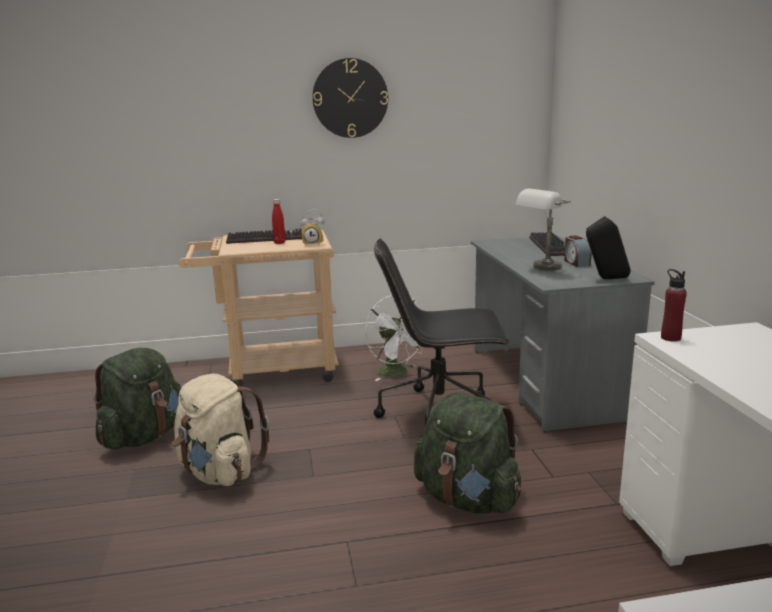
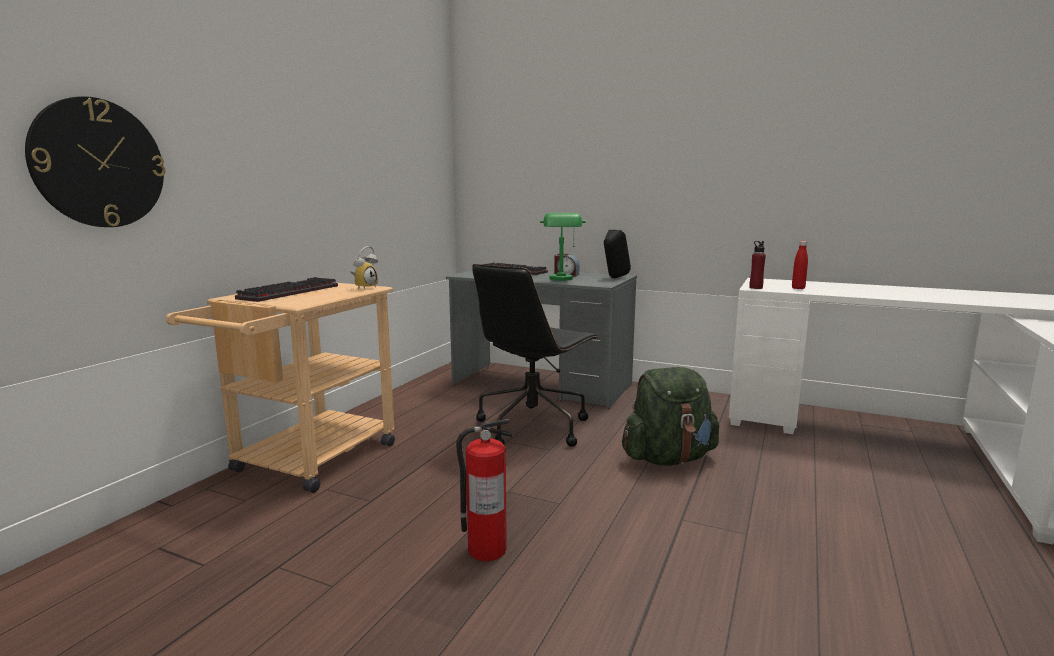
camera: 55 degrees left, 5 degrees down
green backpack [94,347,181,450] -> none
beige backpack [172,374,269,486] -> fire extinguisher [456,419,513,561]
red bottle [272,199,285,244] -> red bottle moved to [792,241,808,289]
wall clock [312,58,388,138] -> wall clock moved to [25,96,165,227]
white fan [365,295,422,381] -> none
grey table lamp [516,189,571,271] -> green table lamp [540,213,586,281]

